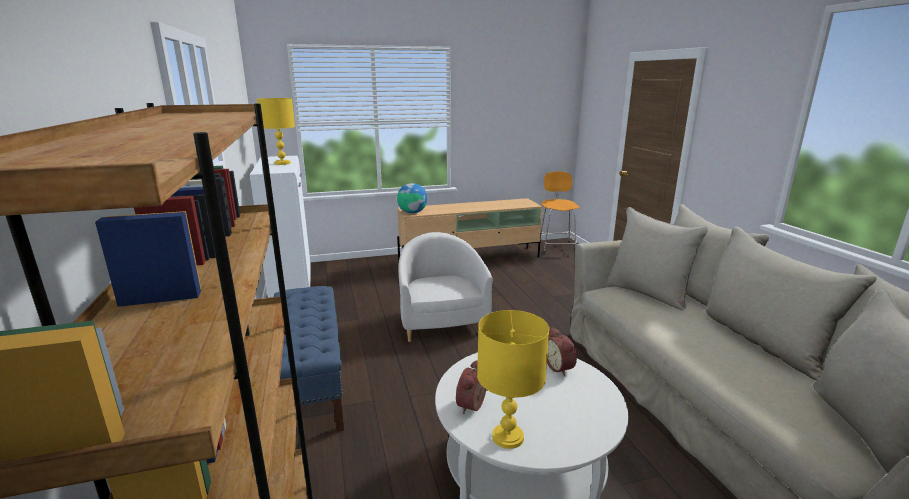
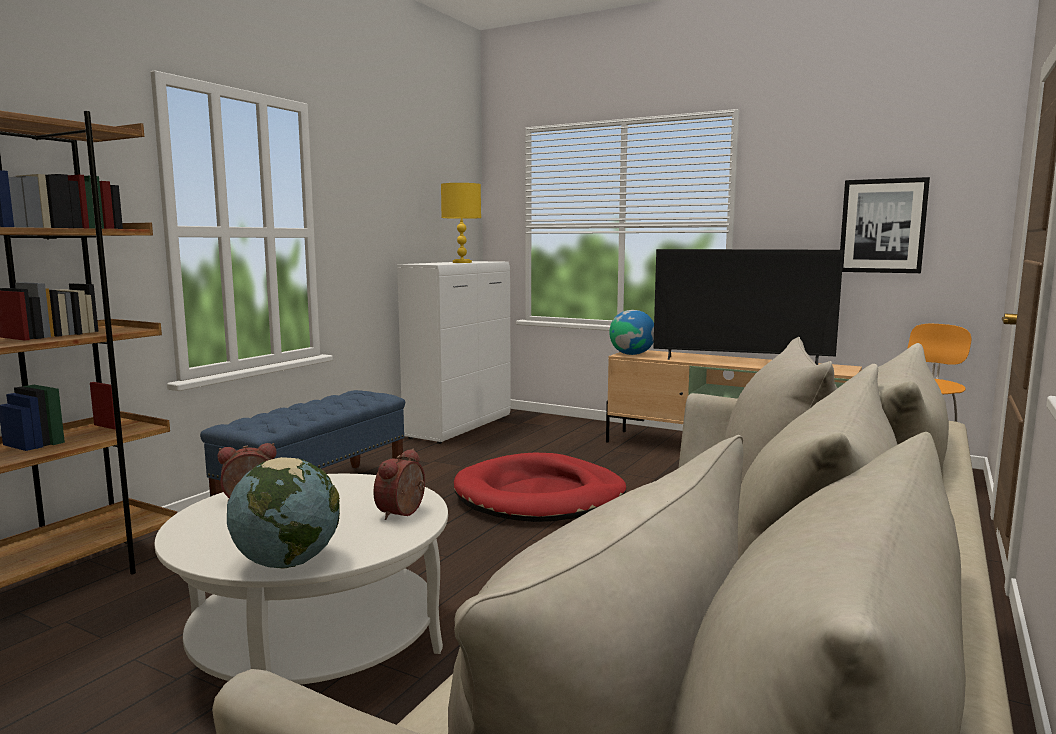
camera: 45 degrees right, 10 degrees down
white armchair [398,232,492,342] -> red dog bed [454,453,626,522]
yellow table lamp [477,310,549,449] -> none
none -> globe [227,457,340,569]
none -> television [653,249,844,365]
none -> picture [840,177,930,273]

